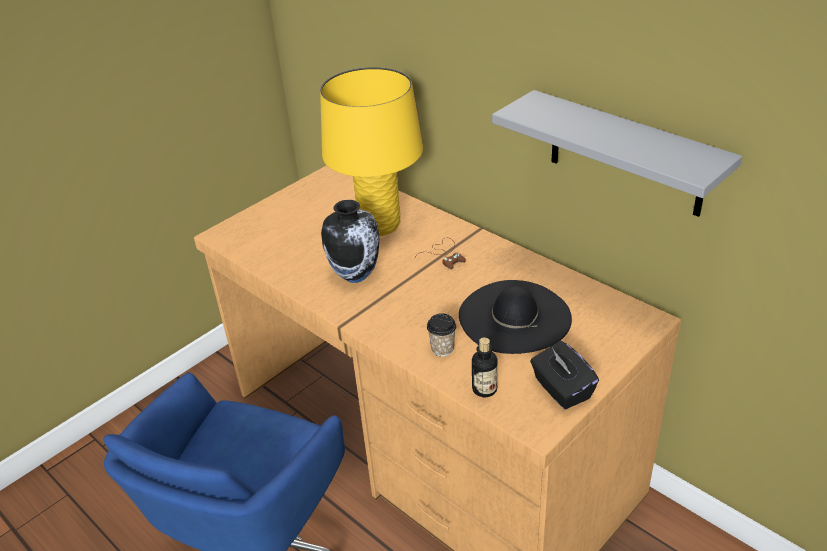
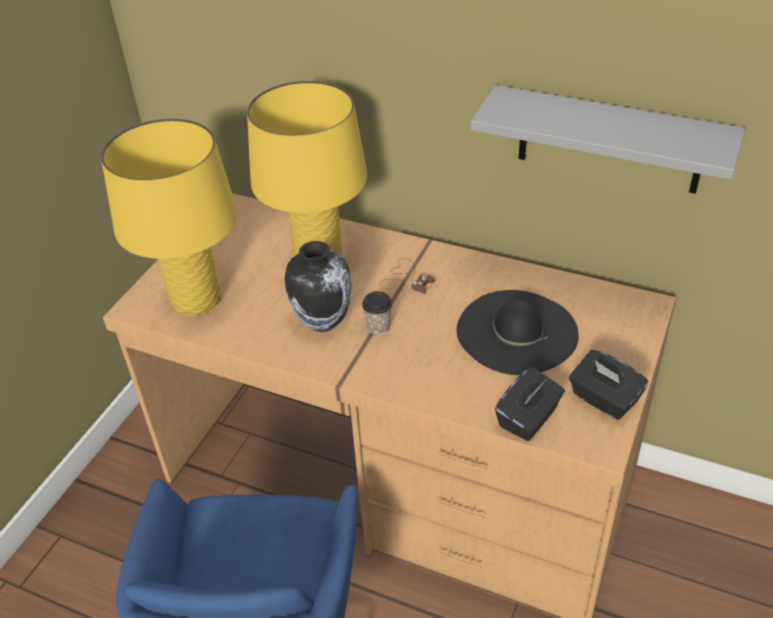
camera: 20 degrees left, 5 degrees up
cup [427,313,456,356] -> cup moved to [362,291,392,335]
bottle [472,337,498,397] -> black tissue box [495,367,565,441]
none -> yellow table lamp [101,119,238,316]

